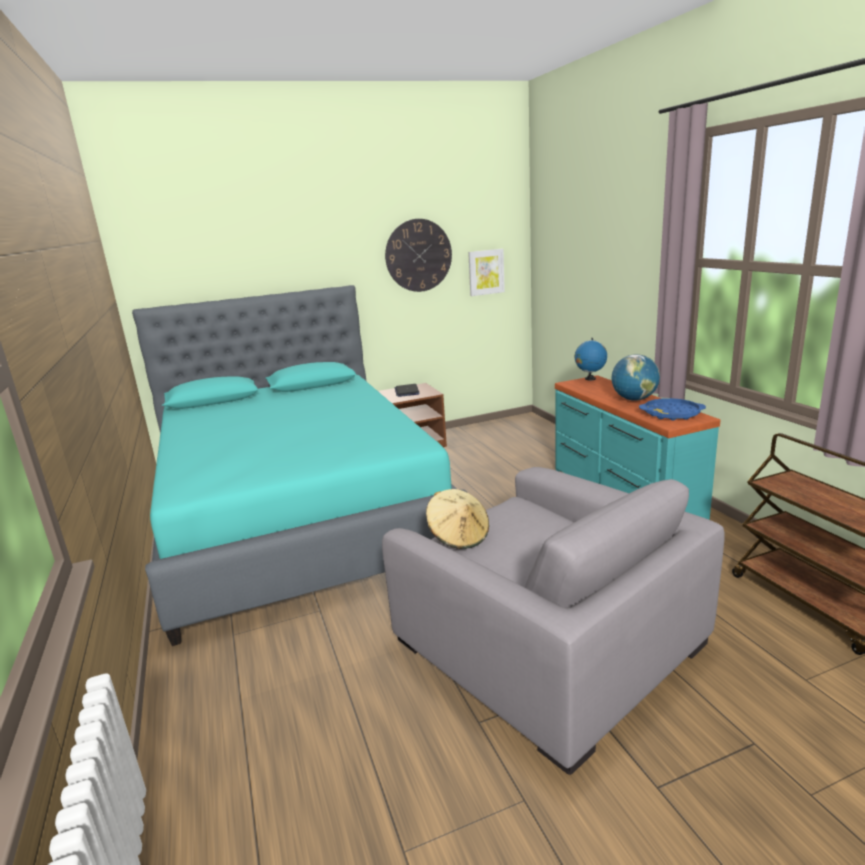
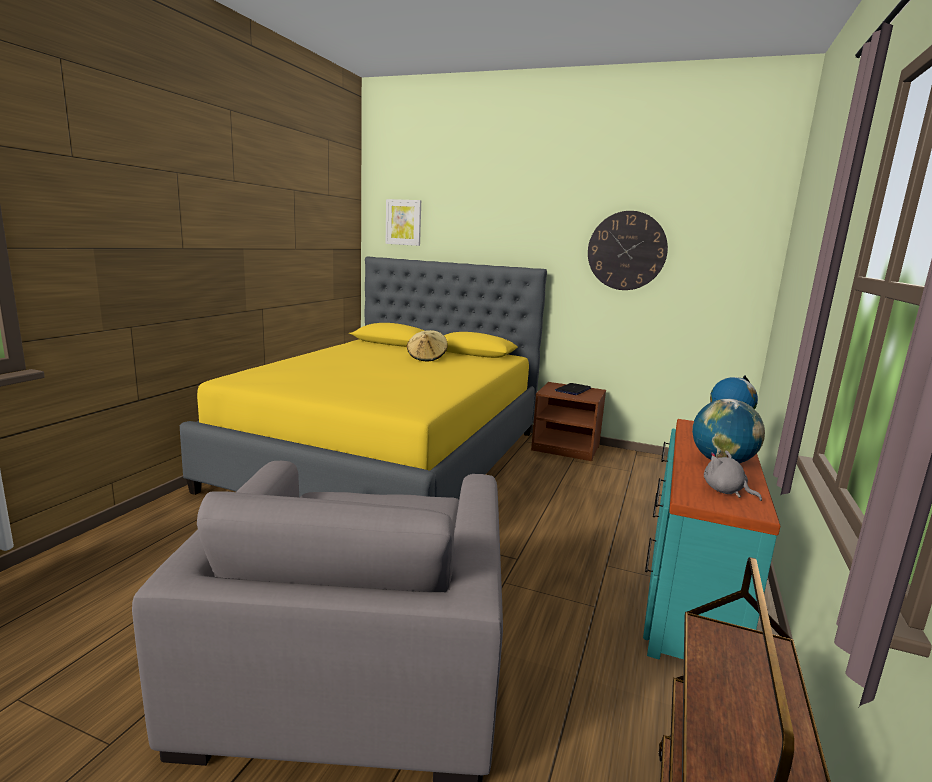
camera: 40 degrees right, 5 degrees down
turquoise bed [132,285,468,646] -> yellow bed [180,257,547,499]
beige hat [426,489,489,549] -> beige hat moved to [407,330,448,361]
picture [468,249,505,296] -> picture moved to [386,199,421,246]
blue tray [639,398,706,420] -> grey plush toy [704,451,762,501]

